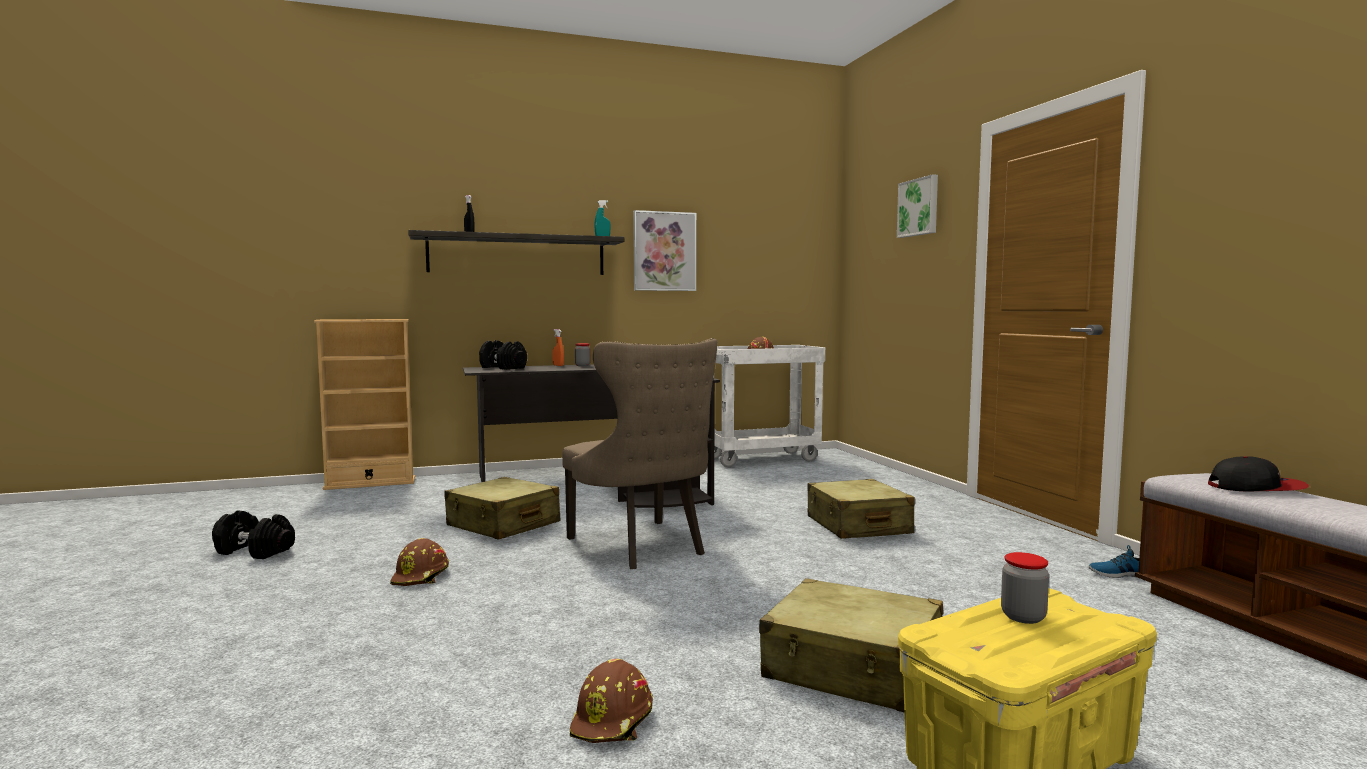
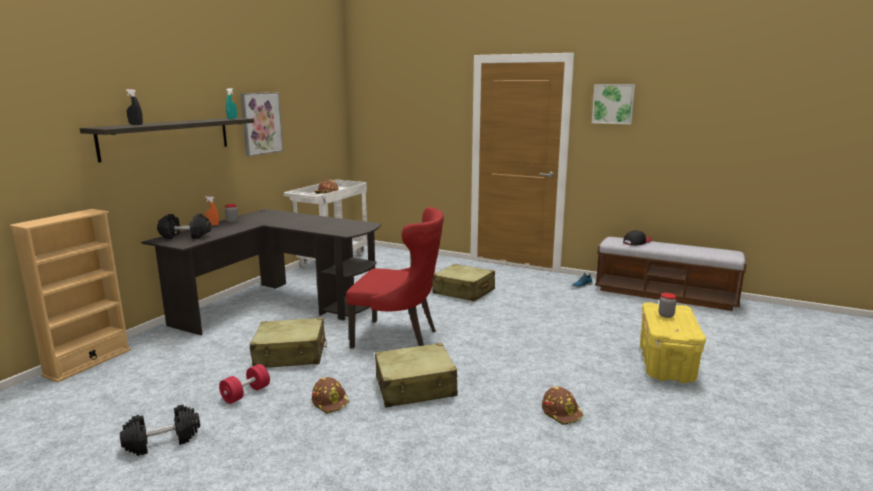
camera: 45 degrees left, 10 degrees up
beige chair [562,338,717,569] -> red chair [346,207,444,349]
beige suitcase [759,578,943,713] -> beige suitcase moved to [375,343,458,407]
picture [897,174,938,238] -> picture moved to [592,84,635,124]
none -> red dumbbell [219,364,270,404]

